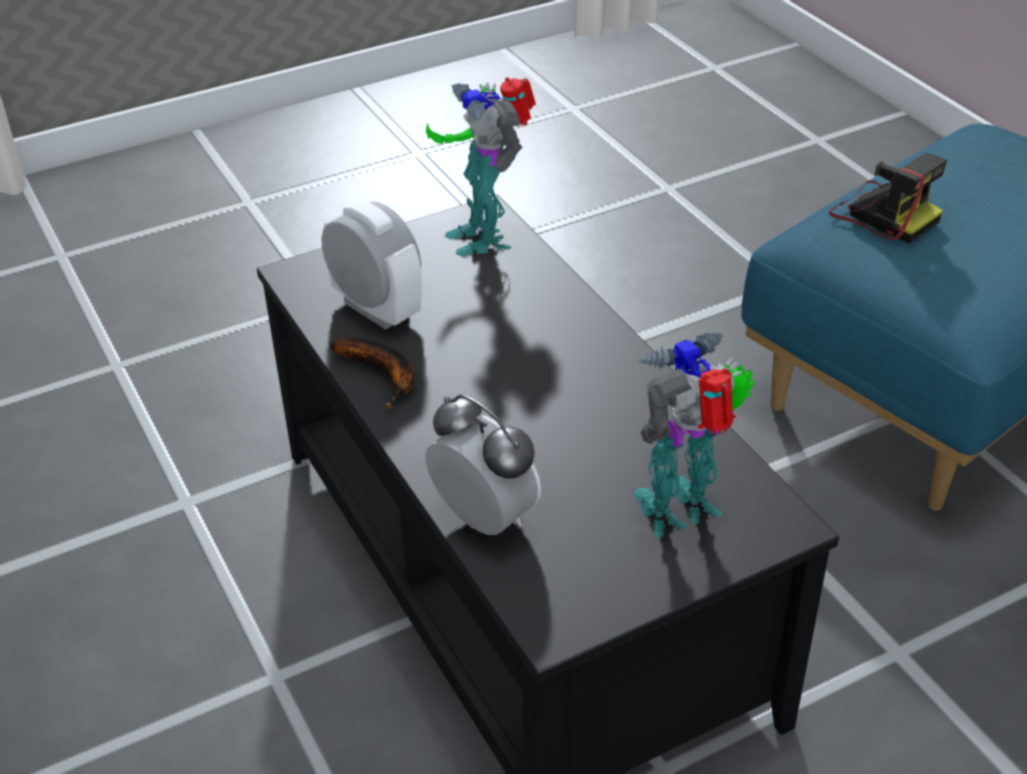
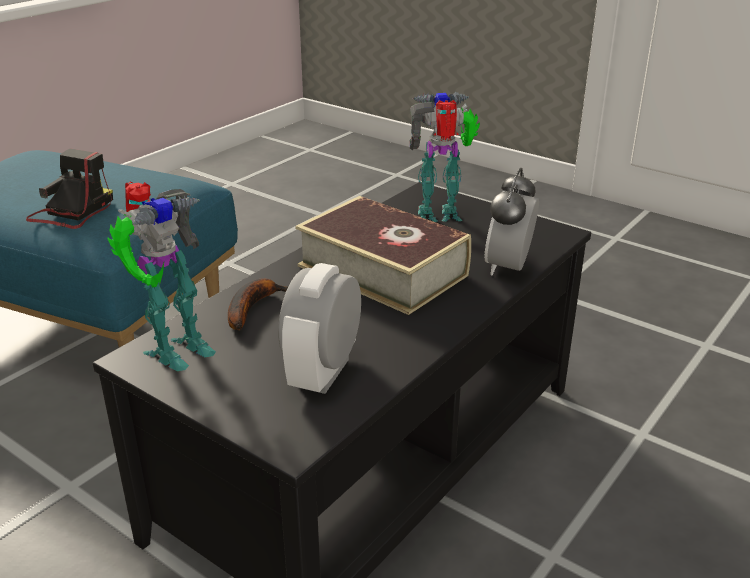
camera: 115 degrees left, 10 degrees down
banana [329,338,415,409] -> banana moved to [228,278,288,331]
toy robot [633,333,755,537] -> toy robot turned 135 degrees clockwise [409,92,480,222]
none -> book [296,196,471,315]

